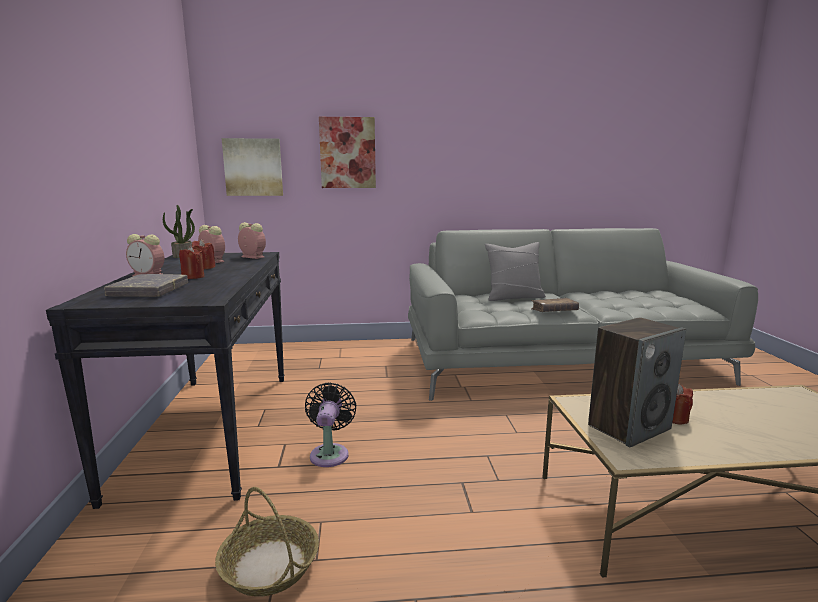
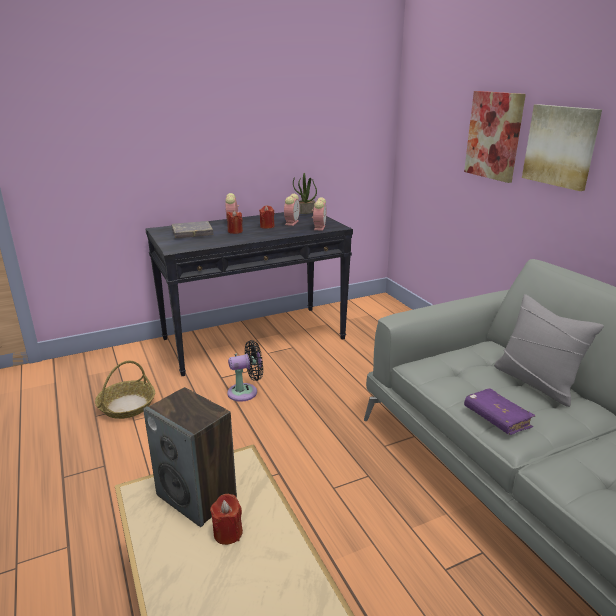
camera: 70 degrees right, 10 degrees up
picture [222,138,283,196] -> picture moved to [522,104,602,191]
brown book [531,298,579,312] -> purple book [464,388,535,435]

